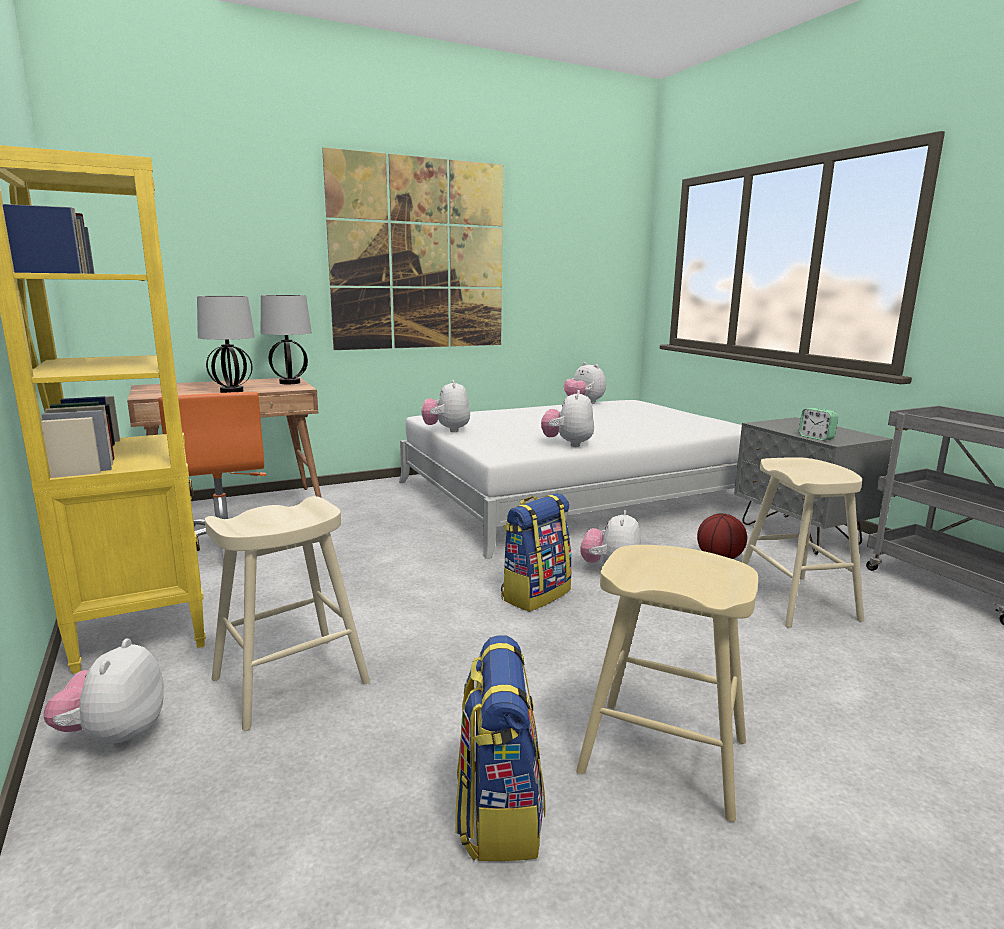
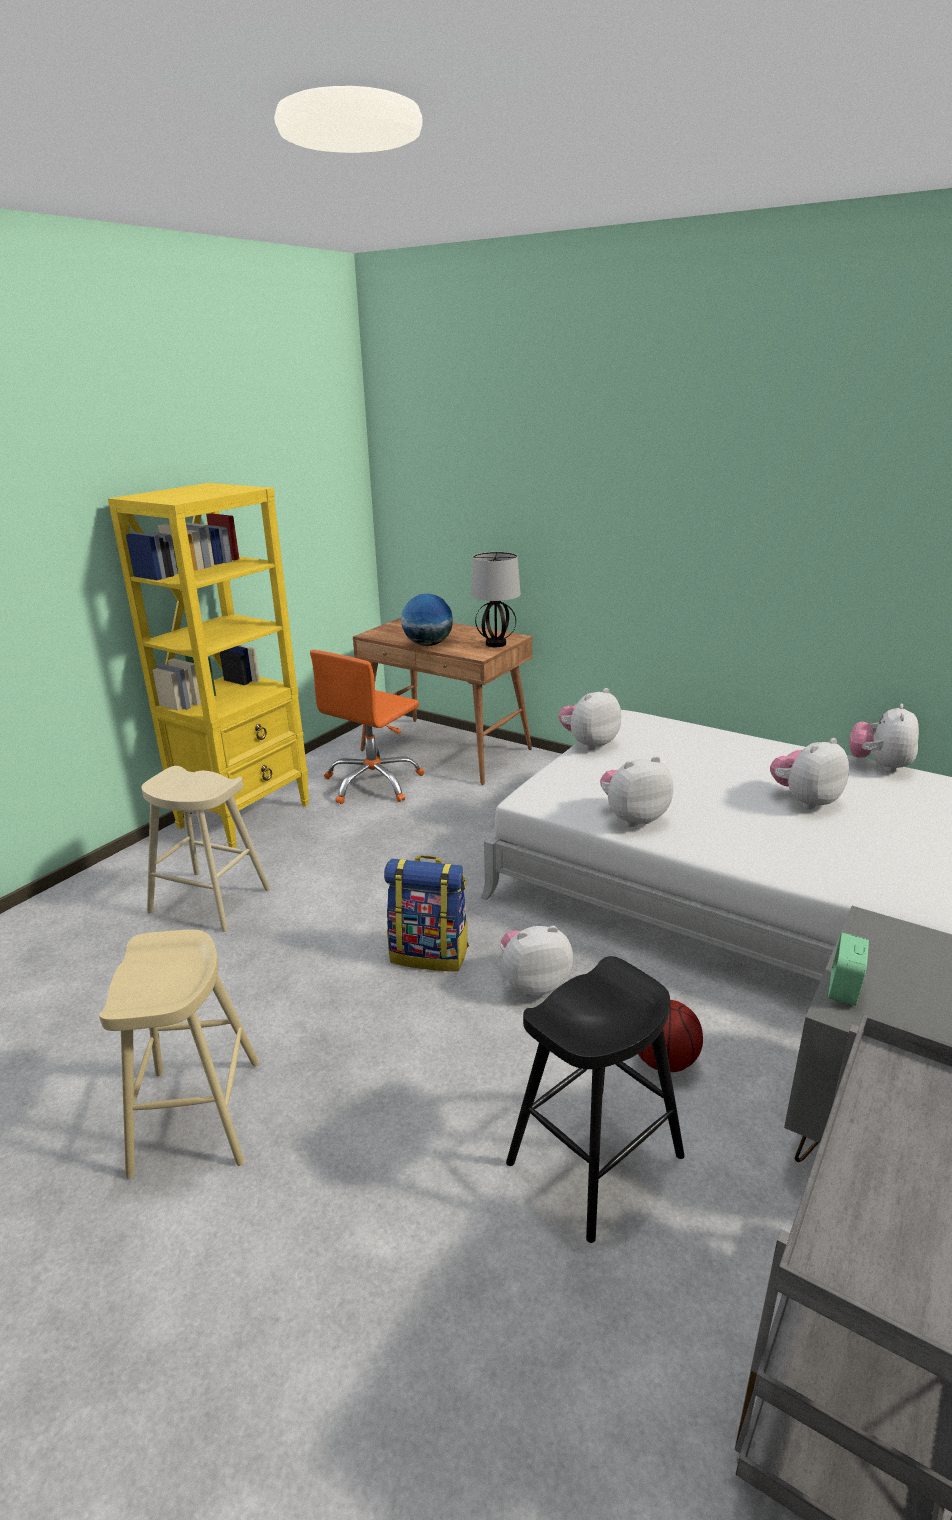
camera: 60 degrees right, 10 degrees up
plush toy [43,639,164,749] -> plush toy moved to [770,738,849,809]
table lamp [197,296,255,393] -> globe [401,593,453,646]
picture [322,147,503,350] -> none
backpack [455,635,545,861] -> none
beige stool [742,457,864,628] -> black stool [506,956,685,1243]

